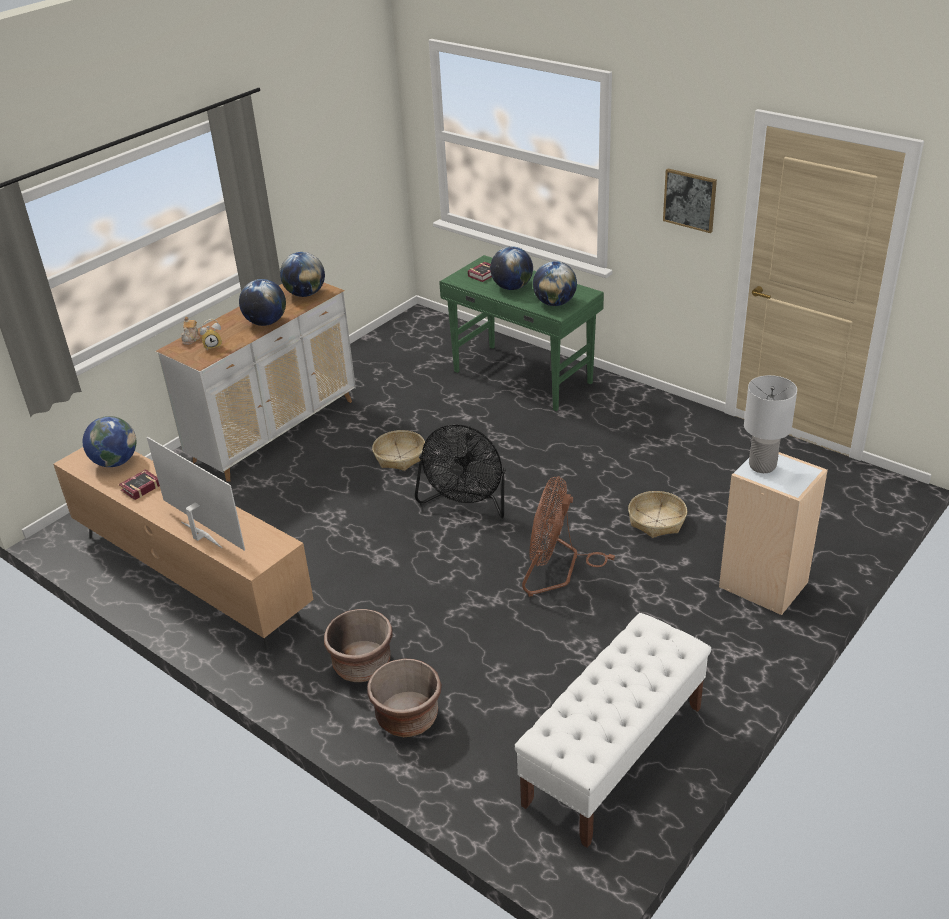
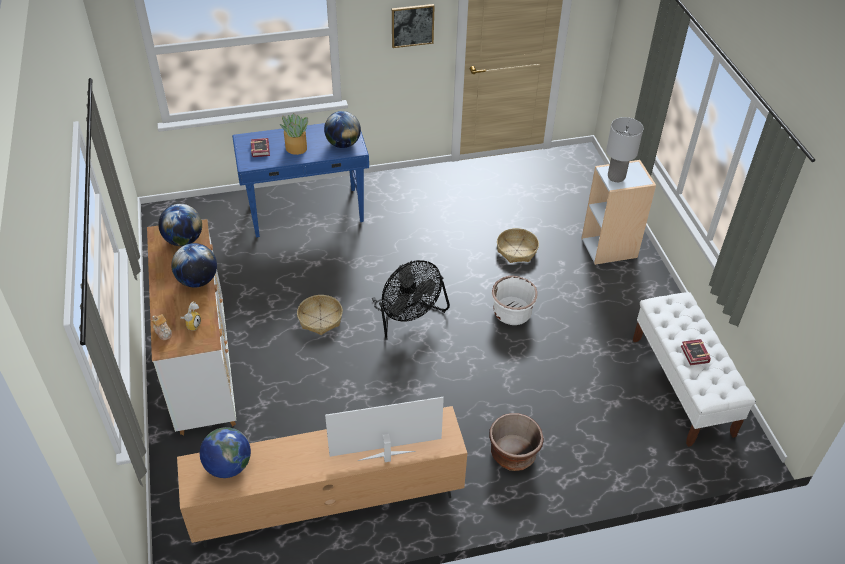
camera: 55 degrees left, 10 degrees up
book [119,469,160,500] -> book moved to [681,339,711,366]
brown planter [367,658,442,737] -> none
green console table [439,255,604,411] -> blue console table [232,123,369,238]
globe [490,246,533,290] -> potted plant [280,113,308,155]
brown fan [522,476,616,597] -> white planter [491,276,538,325]

